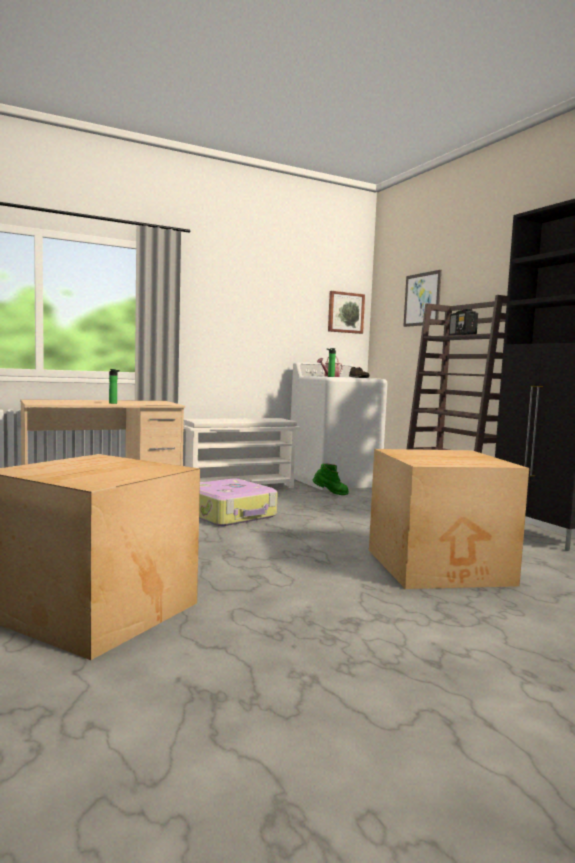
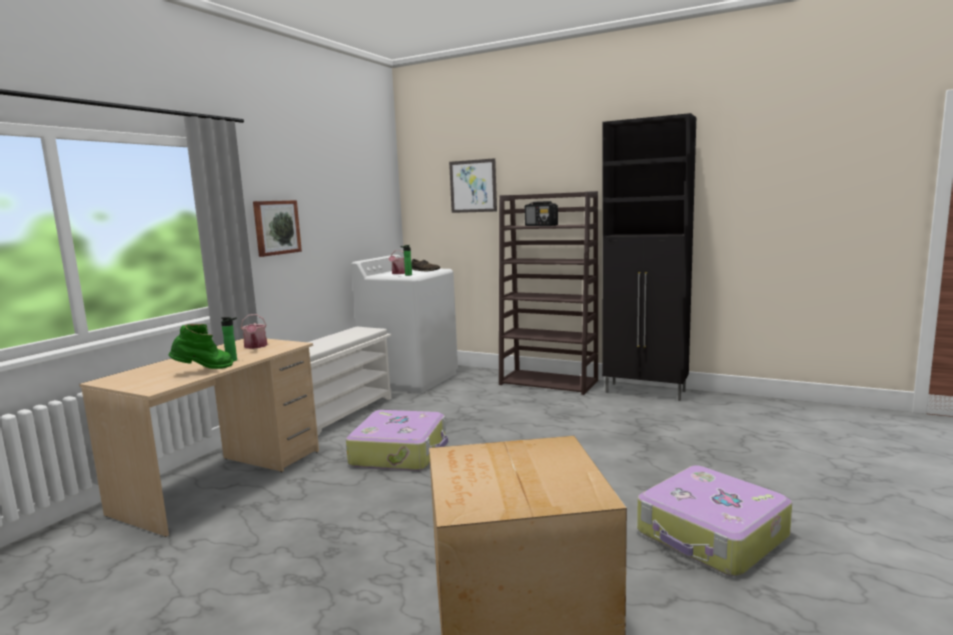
camera: 35 degrees left, 5 degrees up
green boot [313,463,349,495] -> green boot moved to [169,324,233,369]
picture [328,291,365,334] -> picture moved to [253,200,302,257]
cardboard box [369,449,529,589] -> none
none -> watering can [241,314,268,349]
none -> suitcase [637,465,792,576]

